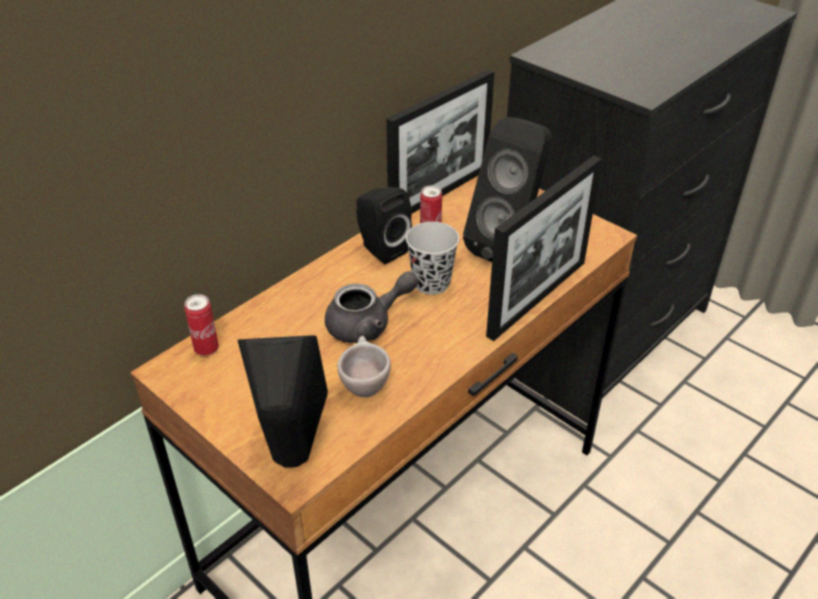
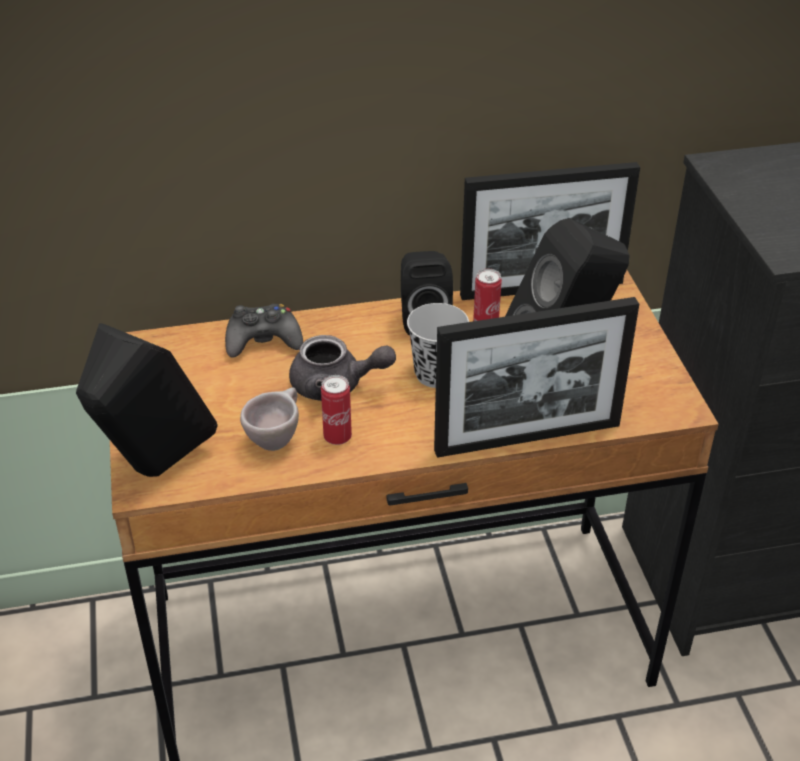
camera: 35 degrees right, 0 degrees up
can [184,294,219,356] -> can moved to [321,375,352,445]
none -> black game controller [225,304,303,358]

